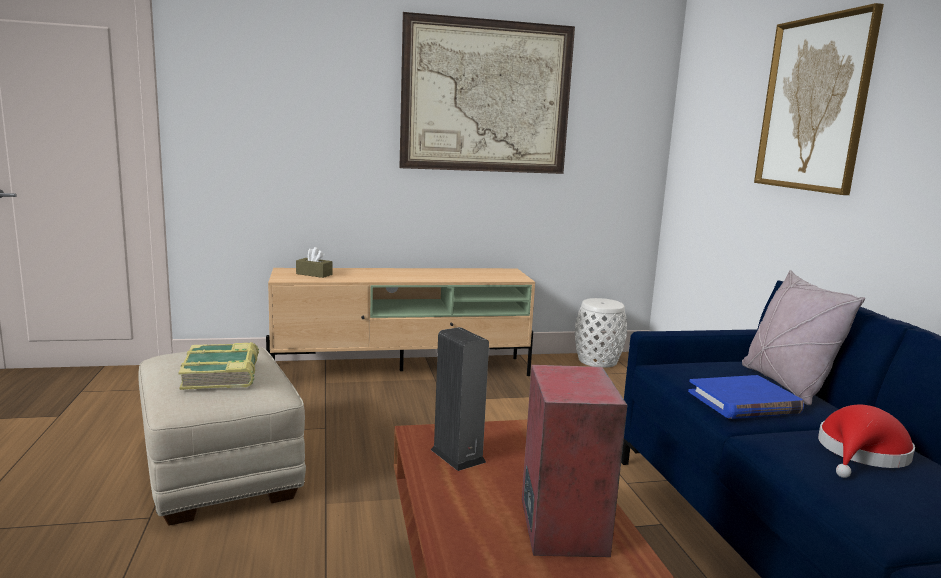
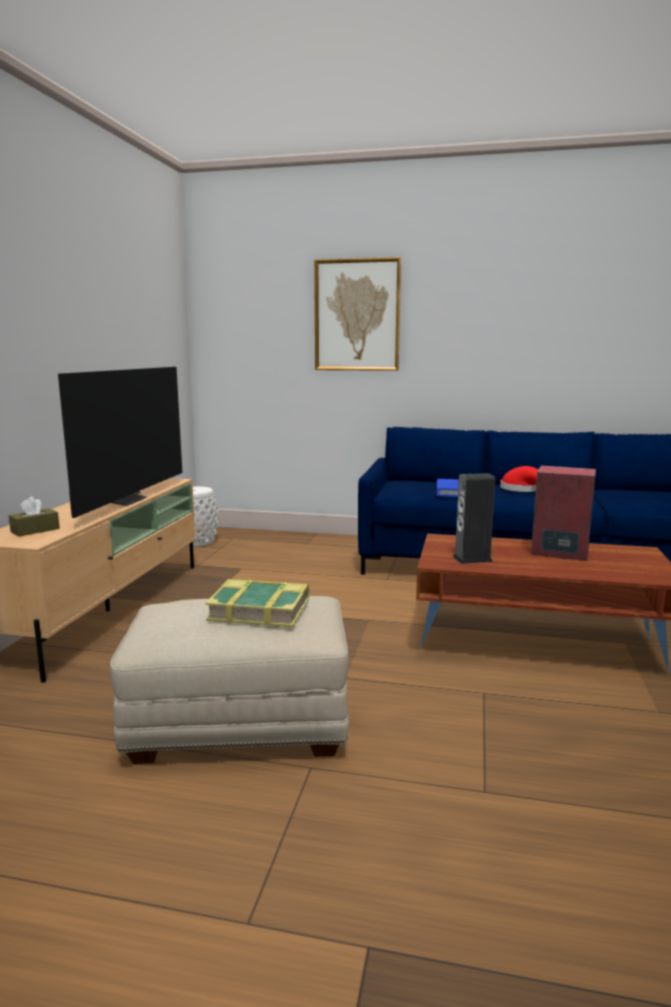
camera: 65 degrees left, 0 degrees up
picture [399,12,575,174] -> none
purple pillow [742,270,865,405] -> none
none -> television [58,367,182,518]

